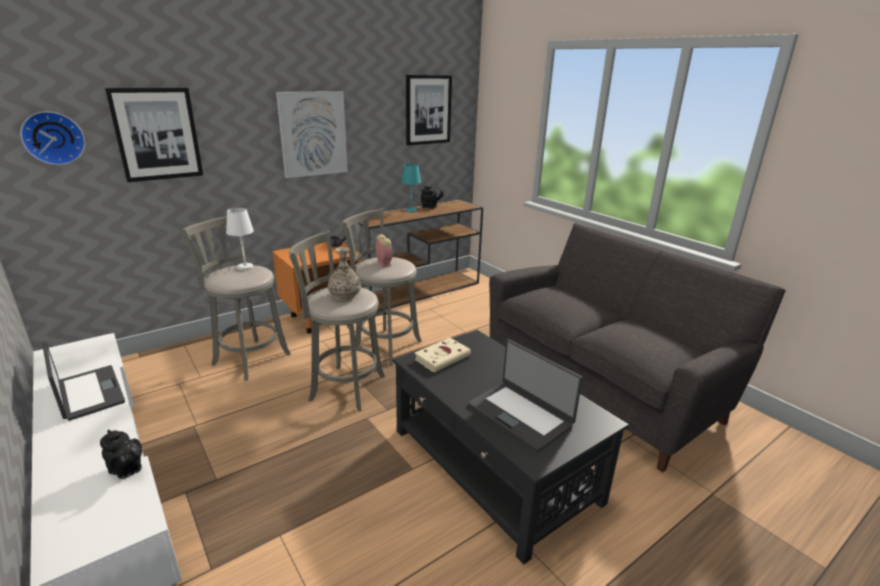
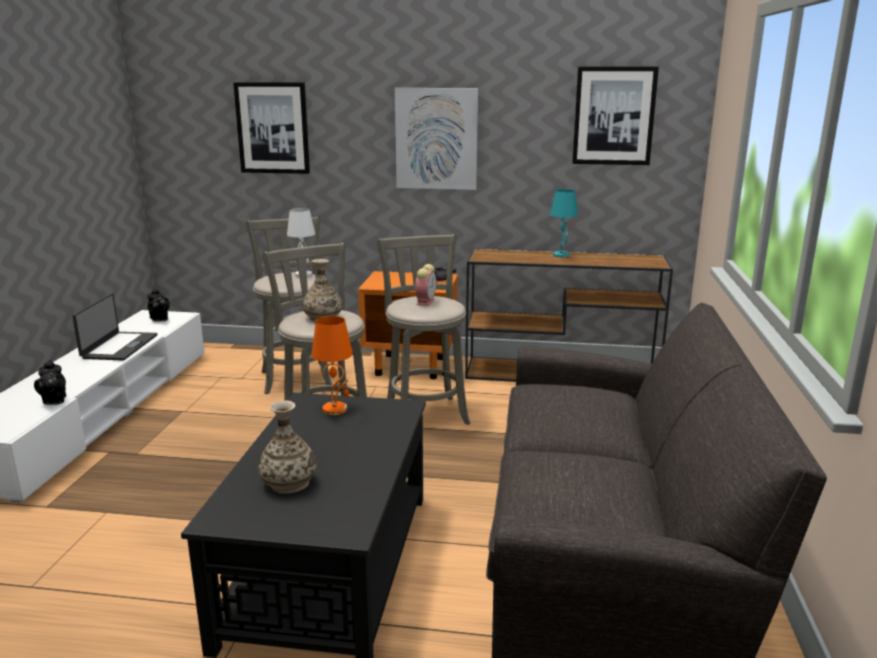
camera: 45 degrees right, 5 degrees down
wall clock [20,112,85,165] -> none
beige book [414,338,471,373] -> orange table lamp [311,316,353,415]
black teapot [421,186,444,209] -> black teapot moved to [147,288,170,321]
laptop [468,339,583,452] -> vase [259,400,316,494]

